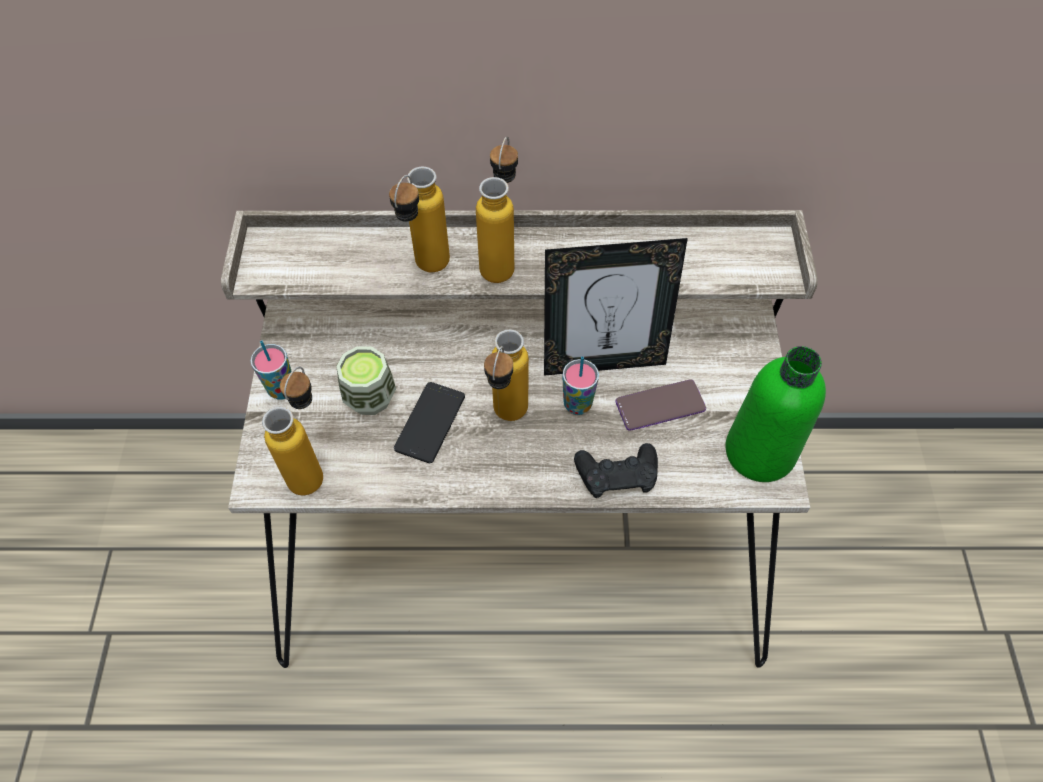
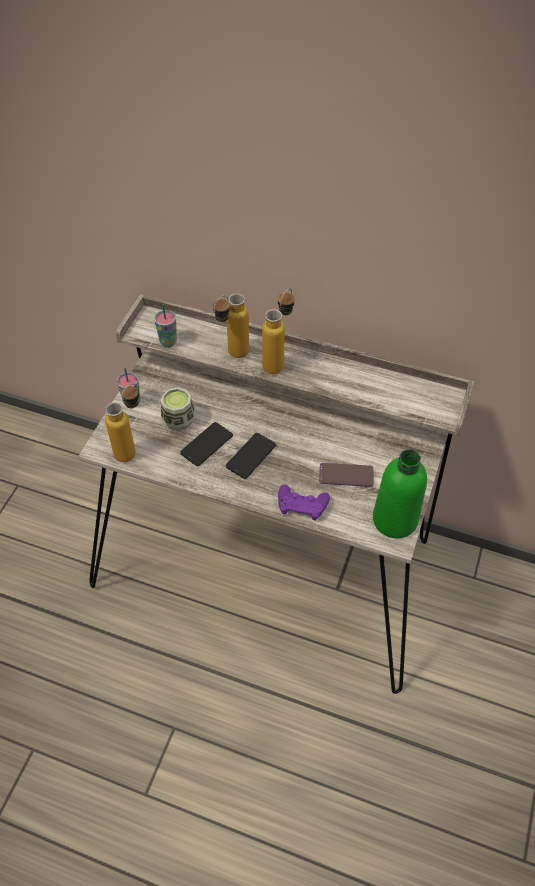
camera: 20 degrees right, 5 degrees down
bottle [484,329,529,421] -> phone [225,433,276,479]
picture frame [544,238,688,376] -> none
cup [562,356,599,415] -> cup moved to [154,304,177,347]
black game controller [574,443,658,498] -> purple game controller [278,484,330,520]

